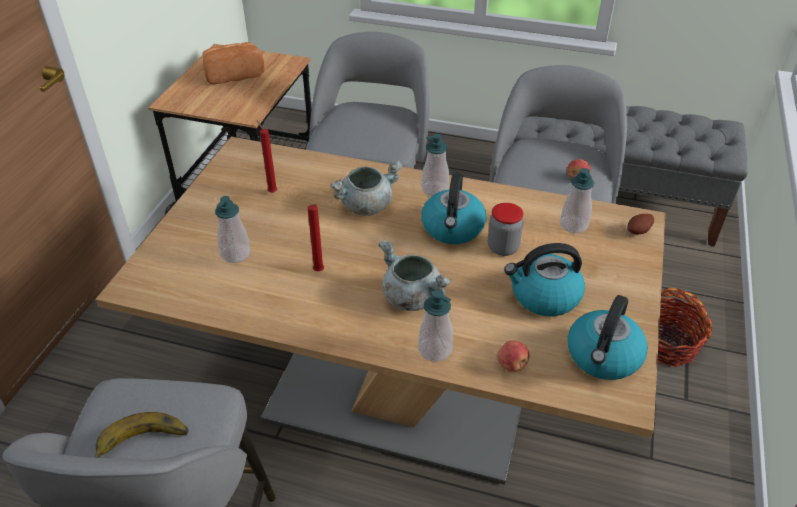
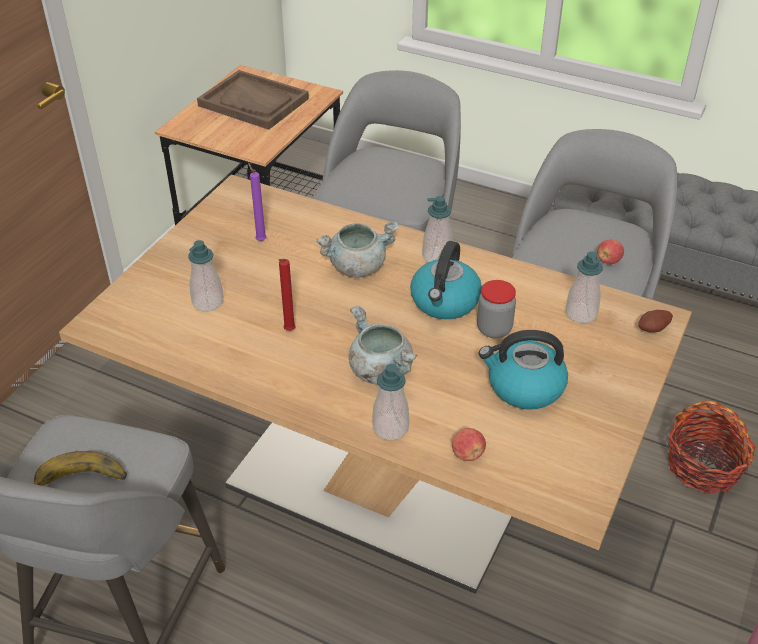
camera: 10 degrees right, 0 degrees up
bread [202,42,264,84] -> brown tray [197,70,309,130]
red candle [257,120,277,193] -> purple candle [248,163,266,241]
kettle [567,295,648,380] -> none

